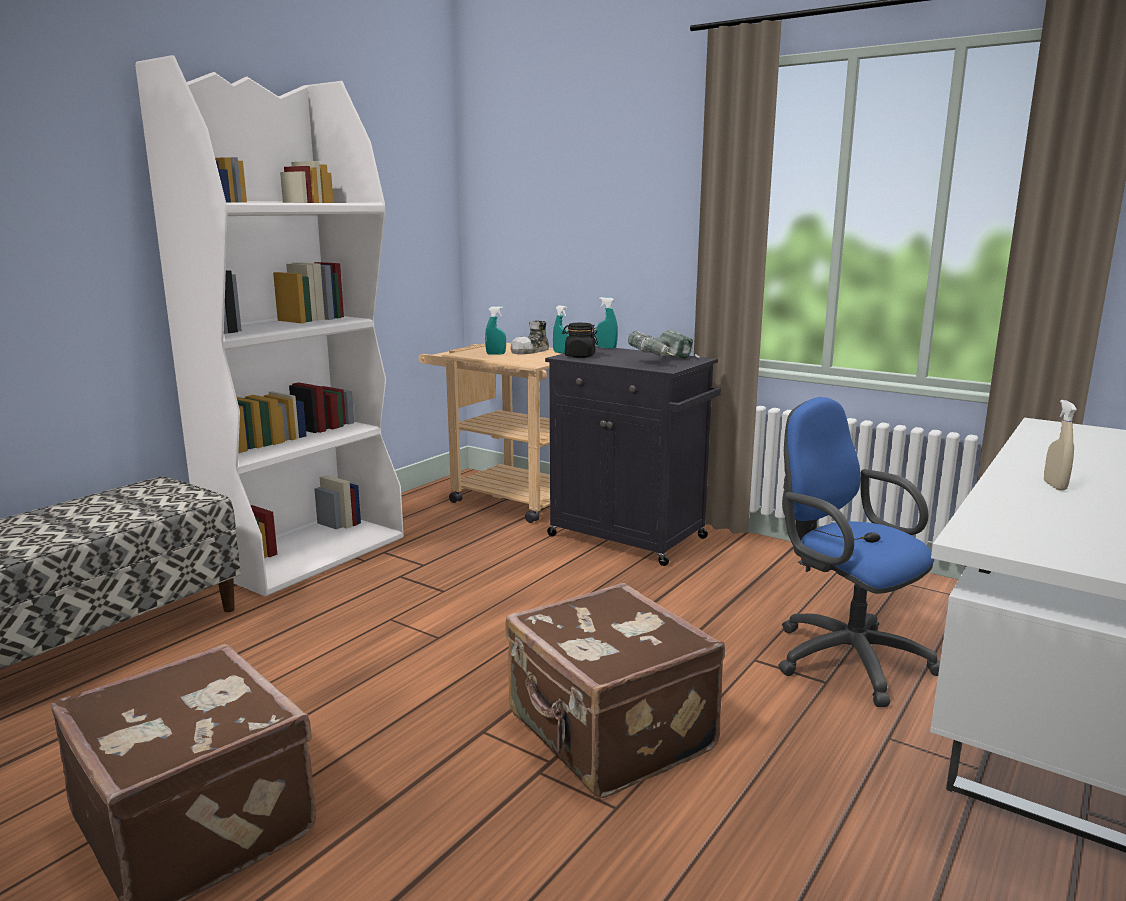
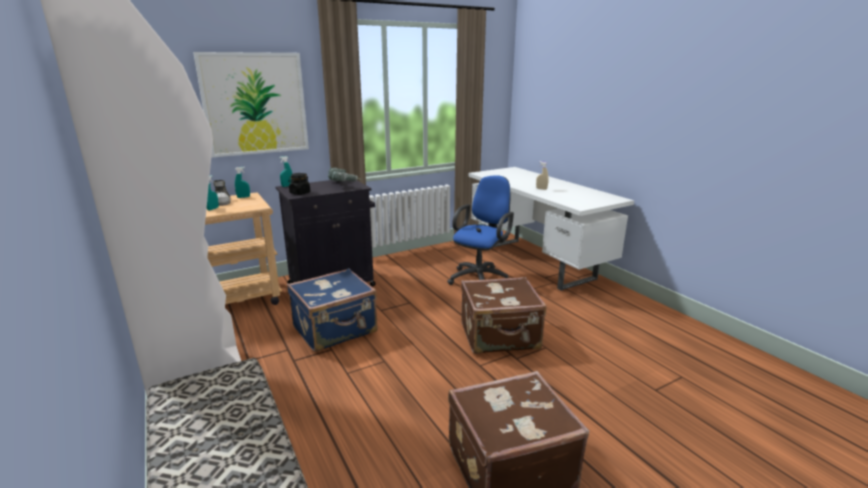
camera: 65 degrees left, 5 degrees up
blue office chair [778,397,940,707] -> blue office chair turned 135 degrees clockwise [447,175,514,285]
none -> picture [193,52,309,157]
none -> blue suitcase [287,268,378,352]

